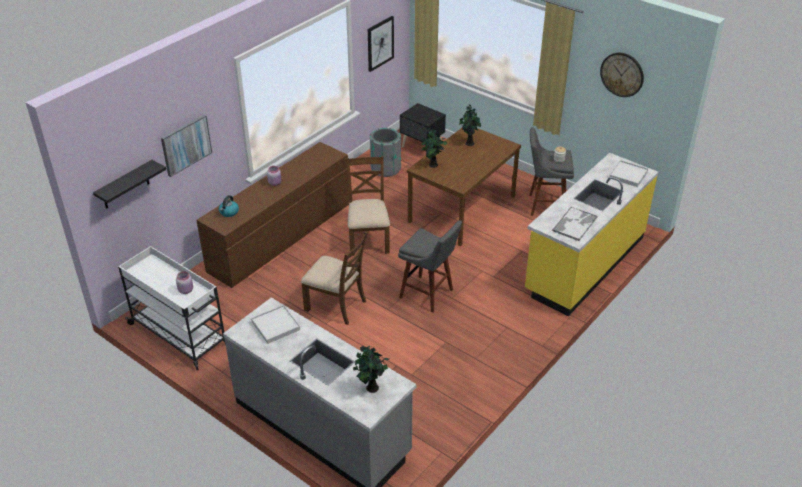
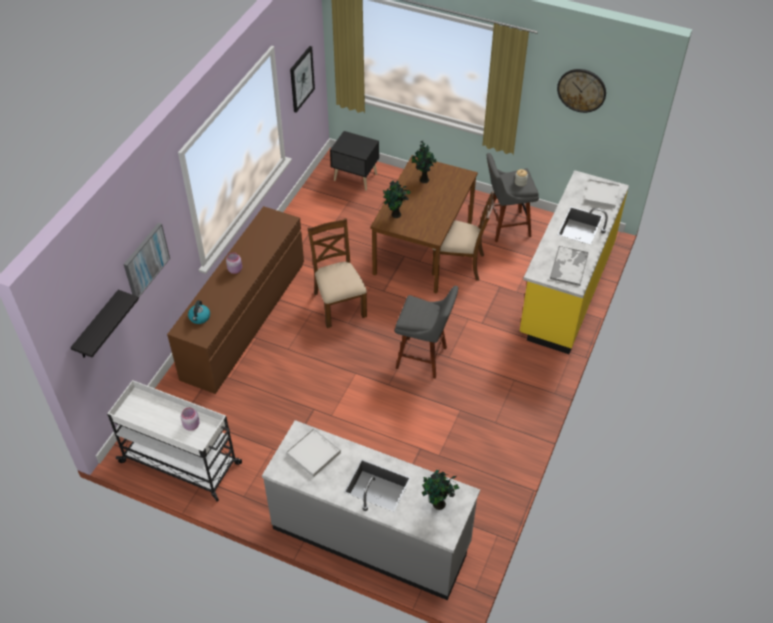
camera: 15 degrees left, 10 degrees up
brown chair [301,231,368,325] -> brown chair moved to [432,191,495,281]
grey trash can [370,128,401,177] -> none

